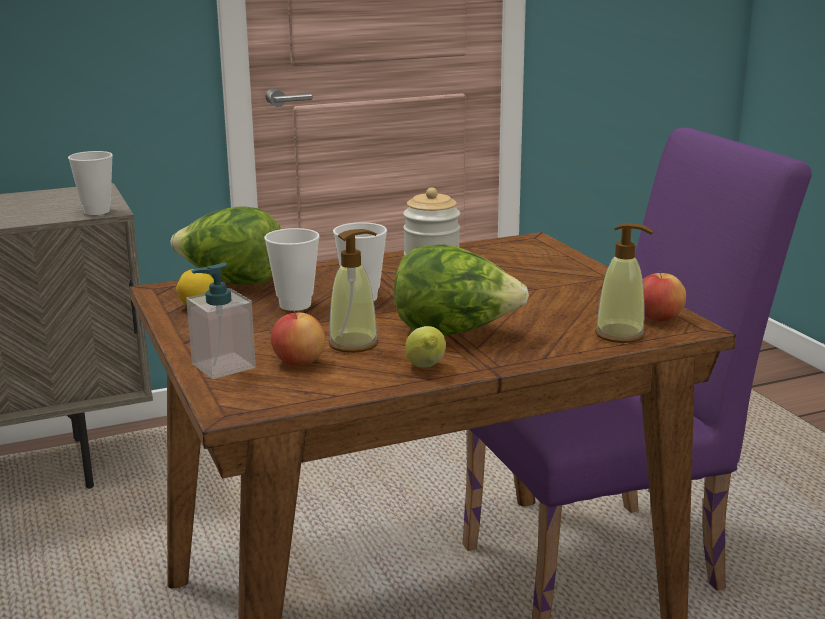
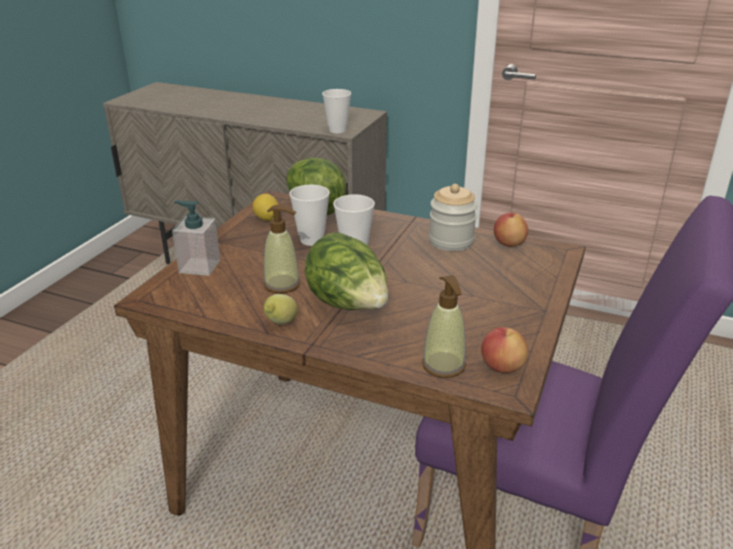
camera: 45 degrees right, 10 degrees up
apple [271,311,325,366] -> apple moved to [494,212,528,247]

